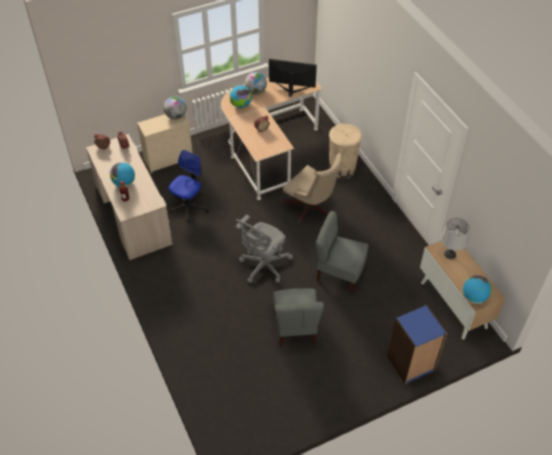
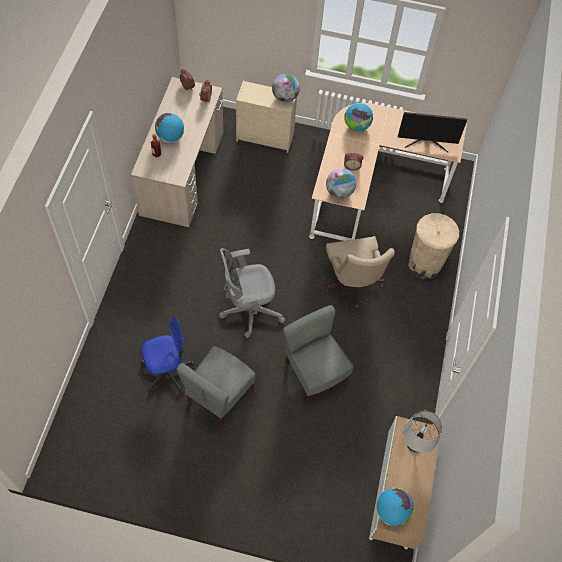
camera: 35 degrees right, 10 degrees up
office chair [169,150,209,223] -> office chair moved to [141,316,195,394]
globe [245,72,267,95] -> globe moved to [326,168,356,199]
monitor [269,59,317,97] -> monitor turned 135 degrees clockwise [398,112,467,152]
blue bookcase [387,305,447,384] -> none

